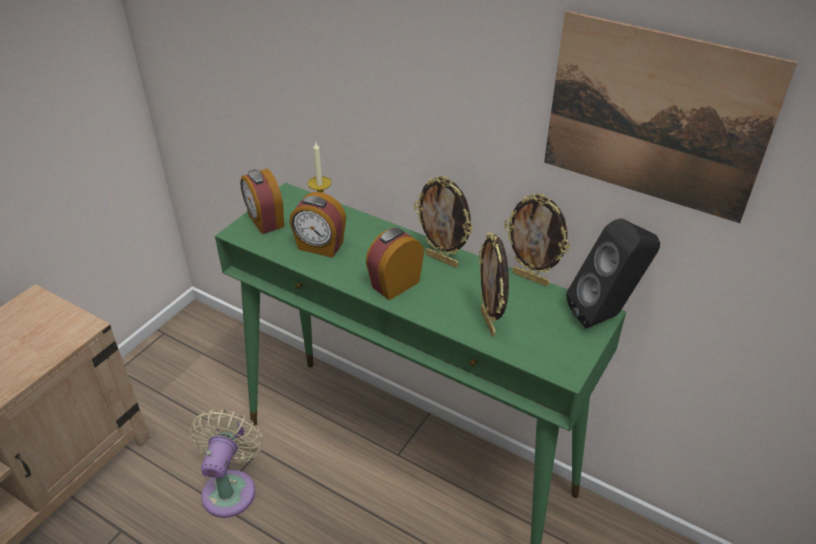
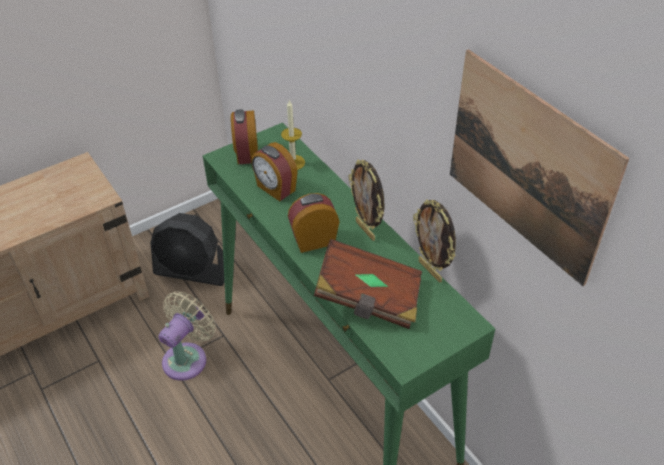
camera: 25 degrees right, 5 degrees up
picture frame [479,232,509,336] -> brown book [314,239,422,329]
black speaker [566,218,660,329] -> none
none -> black fan [150,213,225,286]

